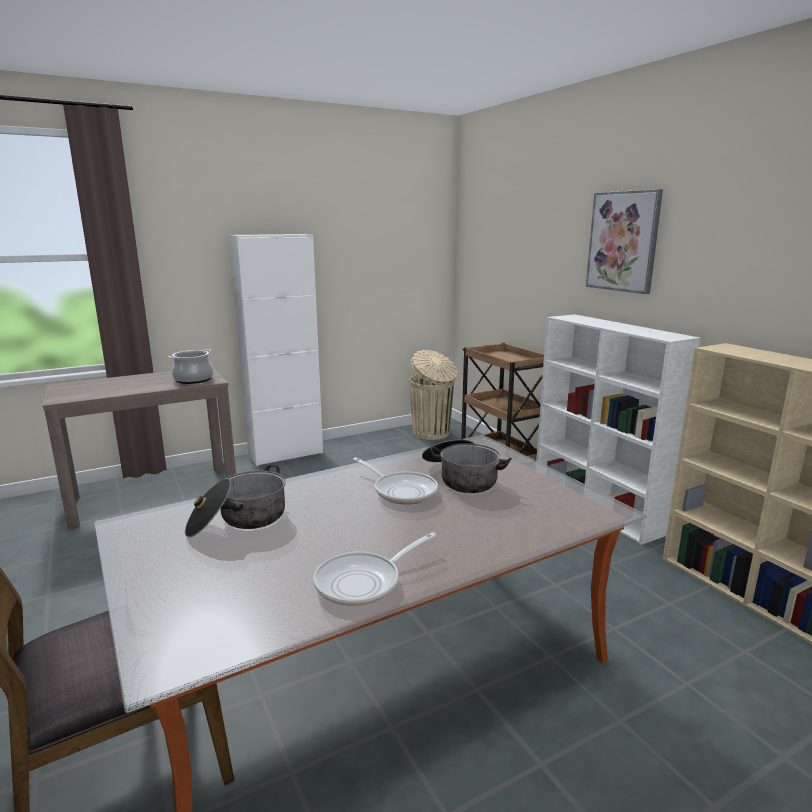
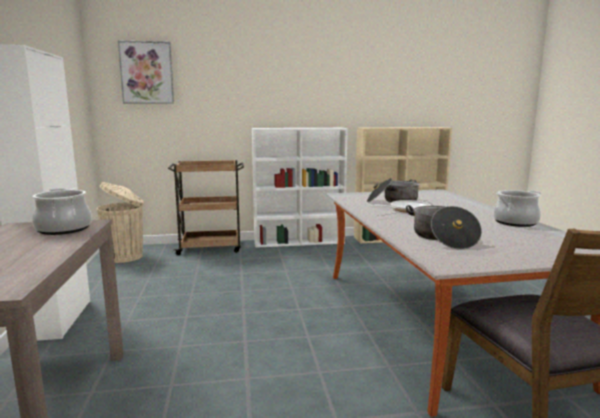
camera: 70 degrees left, 5 degrees down
frying pan [313,532,437,606] -> cooking pot [493,190,541,227]
picture [586,189,663,294] -> picture moved to [118,41,174,104]

